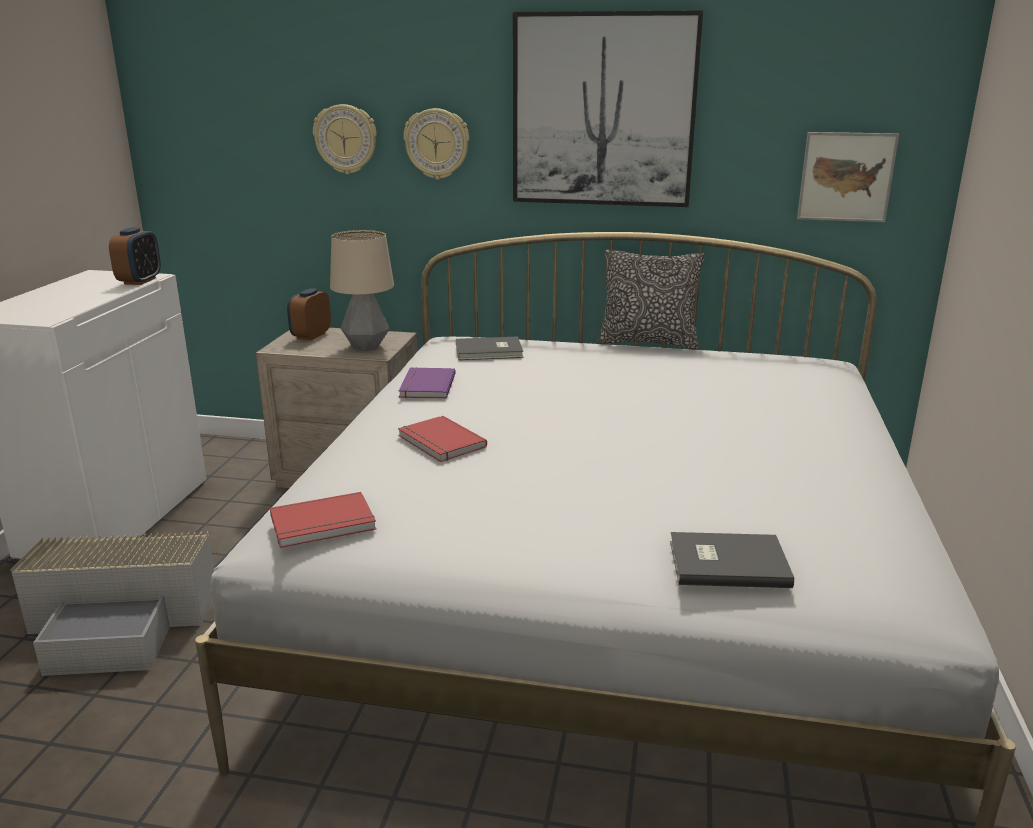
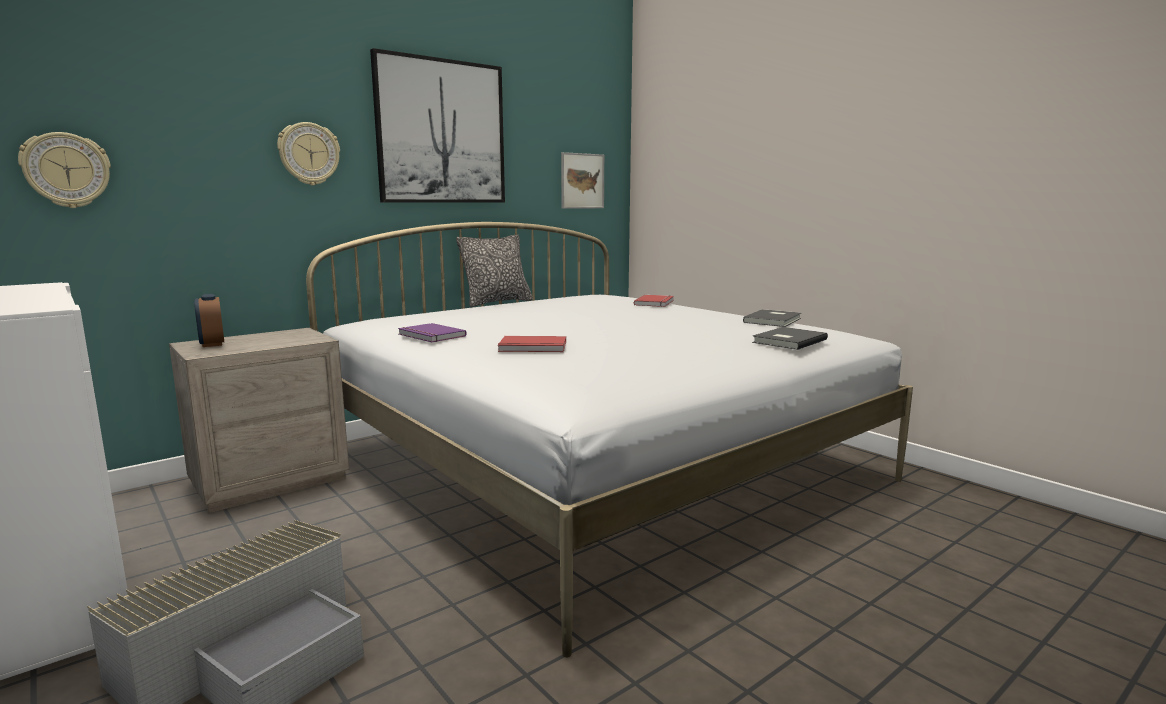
camera: 50 degrees left, 10 degrees down
alarm clock [109,227,161,285] -> none
red book [270,492,376,548] -> red book moved to [634,295,674,307]
wall clock [313,104,377,174] -> wall clock moved to [18,132,111,208]
table lamp [330,230,394,351] -> none
grey book [456,336,523,360] -> grey book moved to [743,309,801,327]

